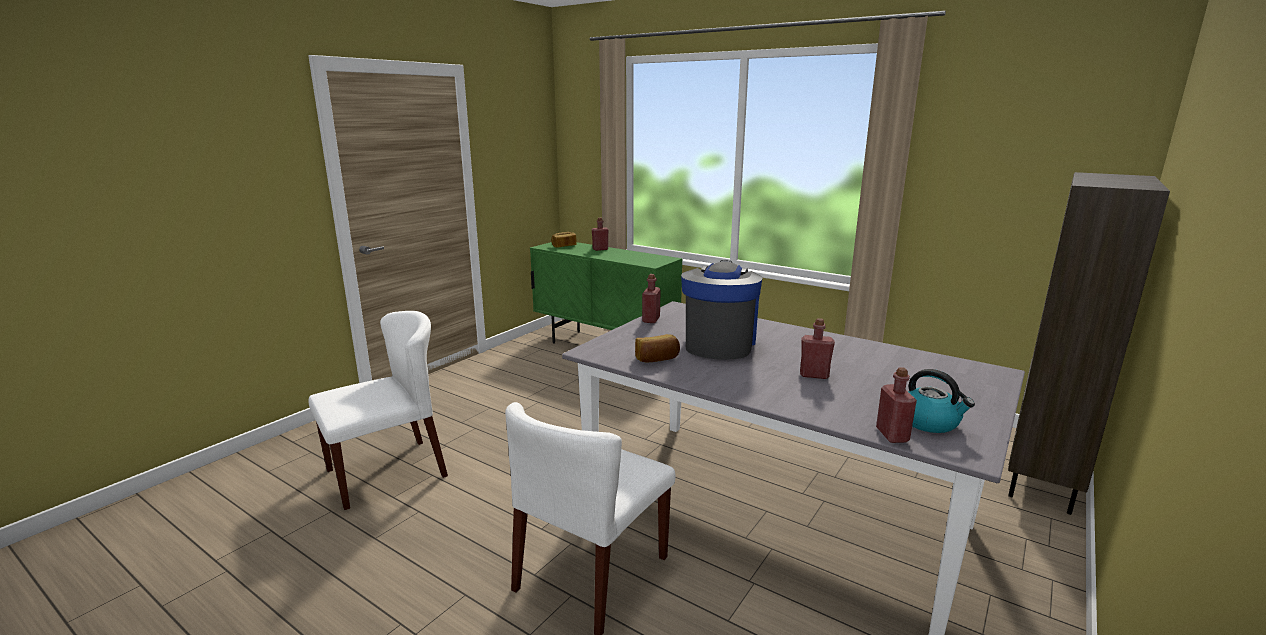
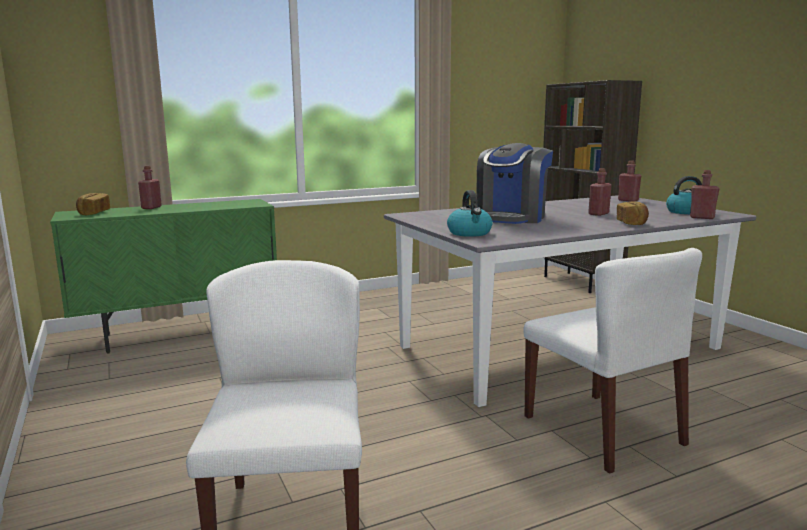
camera: 60 degrees left, 5 degrees down
bread [635,334,680,362] -> bread moved to [617,202,649,225]
red bottle [642,274,661,323] -> red bottle moved to [618,161,641,202]
coffee machine [681,260,762,360] -> coffee machine turned 105 degrees counterclockwise [476,143,553,224]
none -> kettle [447,190,493,237]

